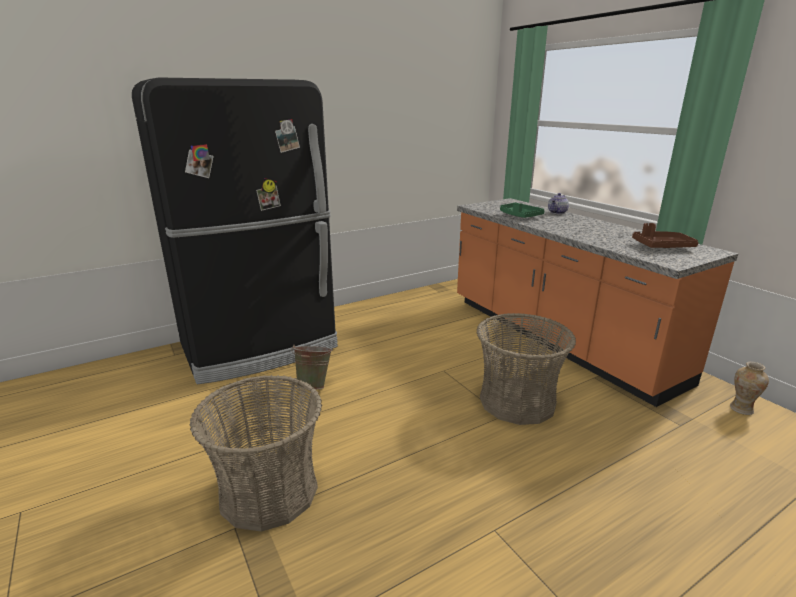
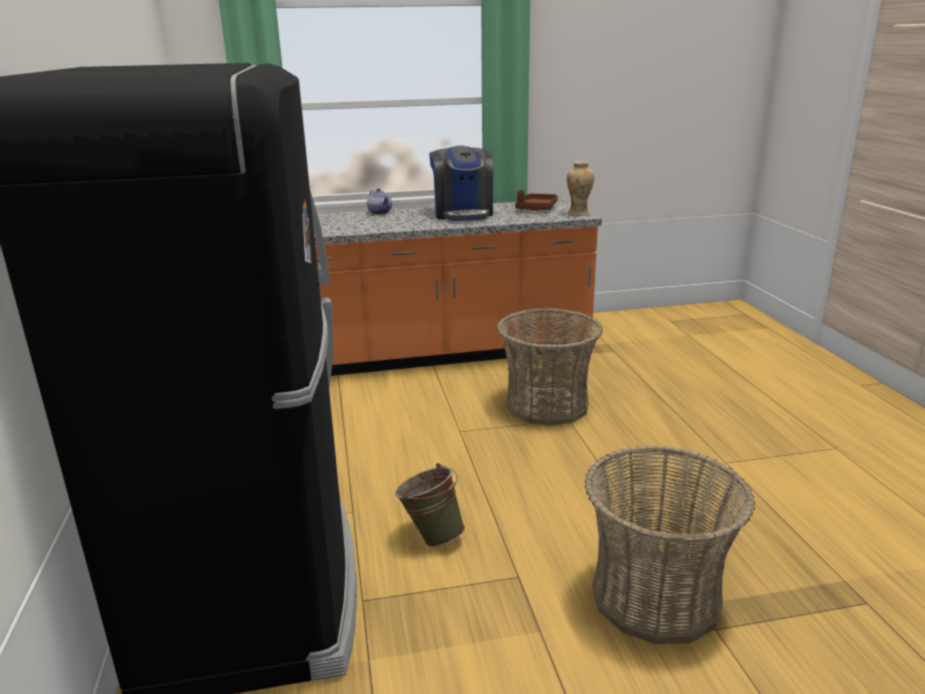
camera: 70 degrees left, 0 degrees up
green tray [500,202,544,218] -> none
vase [730,362,769,415] -> vase moved to [567,161,594,216]
none -> coffee machine [429,146,493,221]

